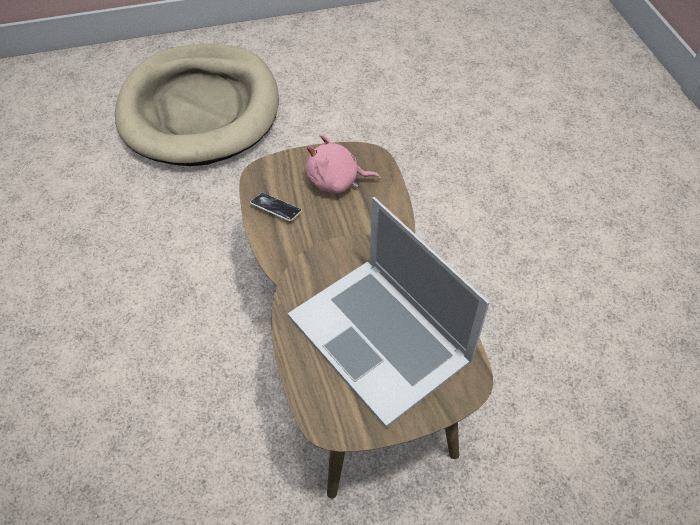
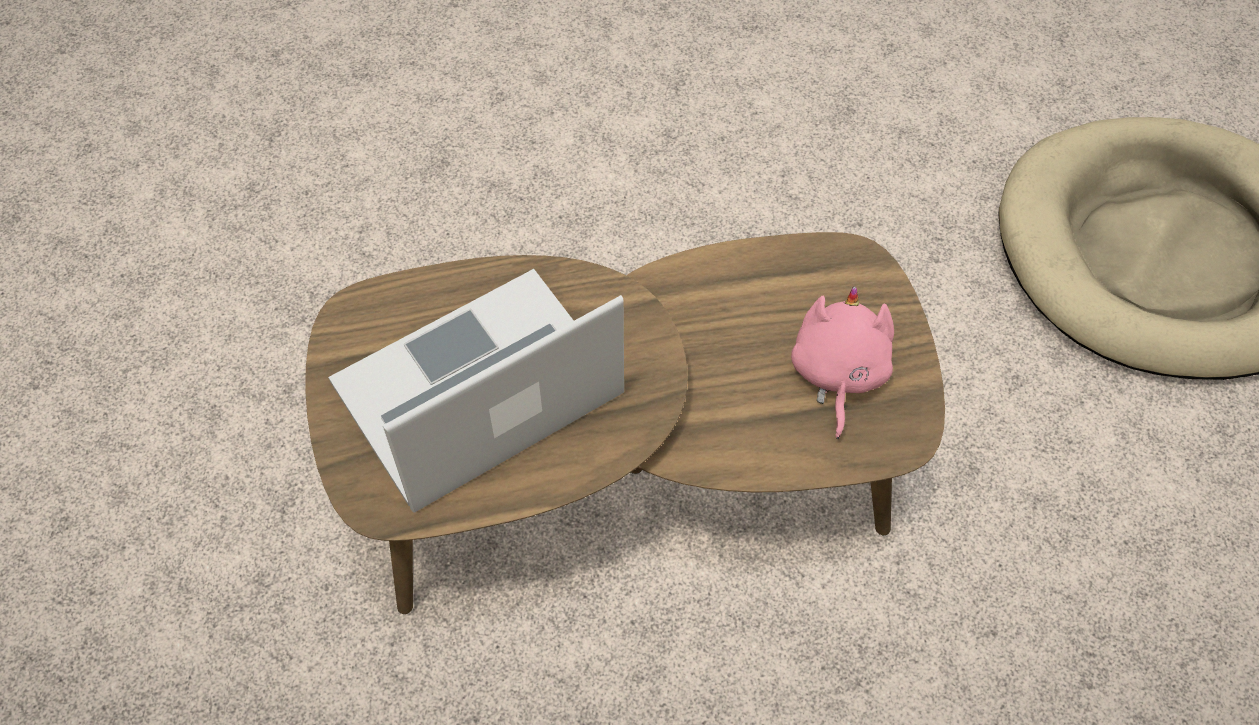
camera: 95 degrees right, 5 degrees up
phone [250,193,302,221] -> none

